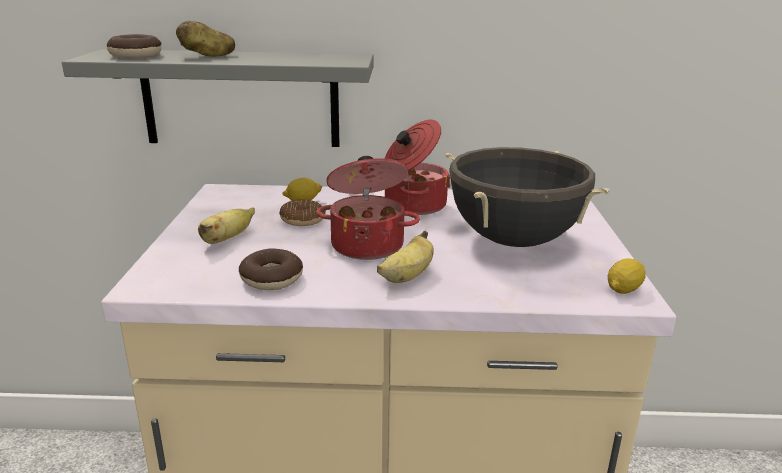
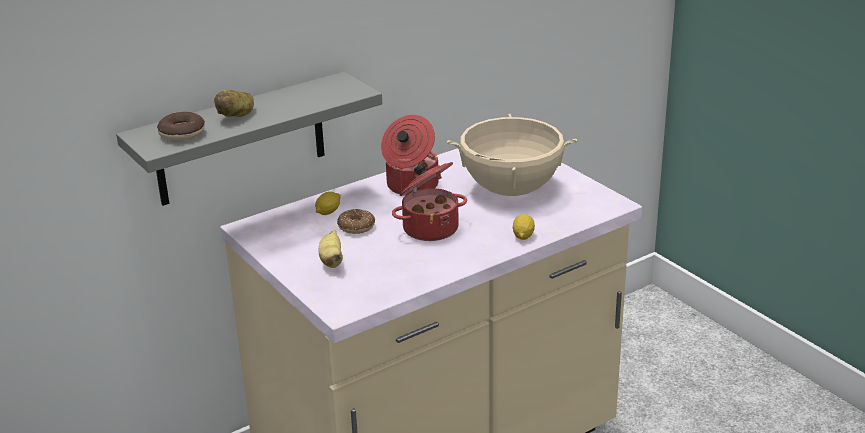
camera: 35 degrees left, 5 degrees up
donut [239,248,303,290] -> none
banana [377,231,434,283] -> none
black cooking pot [445,147,610,247] -> beige cooking pot [447,114,577,196]
lemon [608,258,646,294] -> lemon moved to [513,214,535,240]

